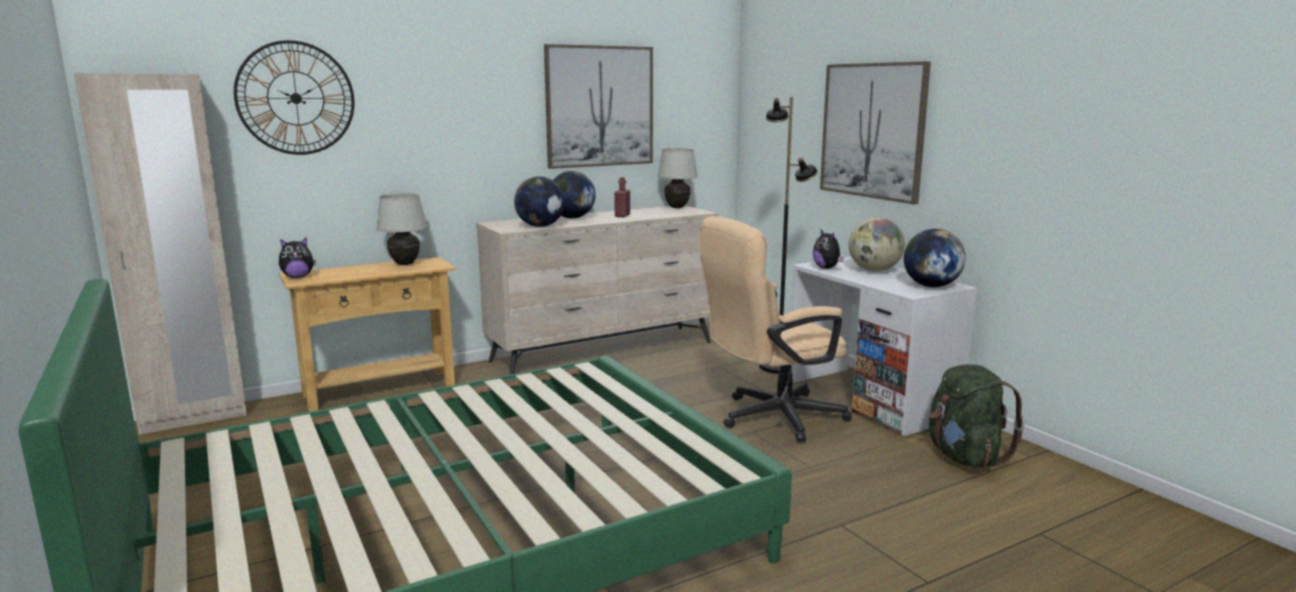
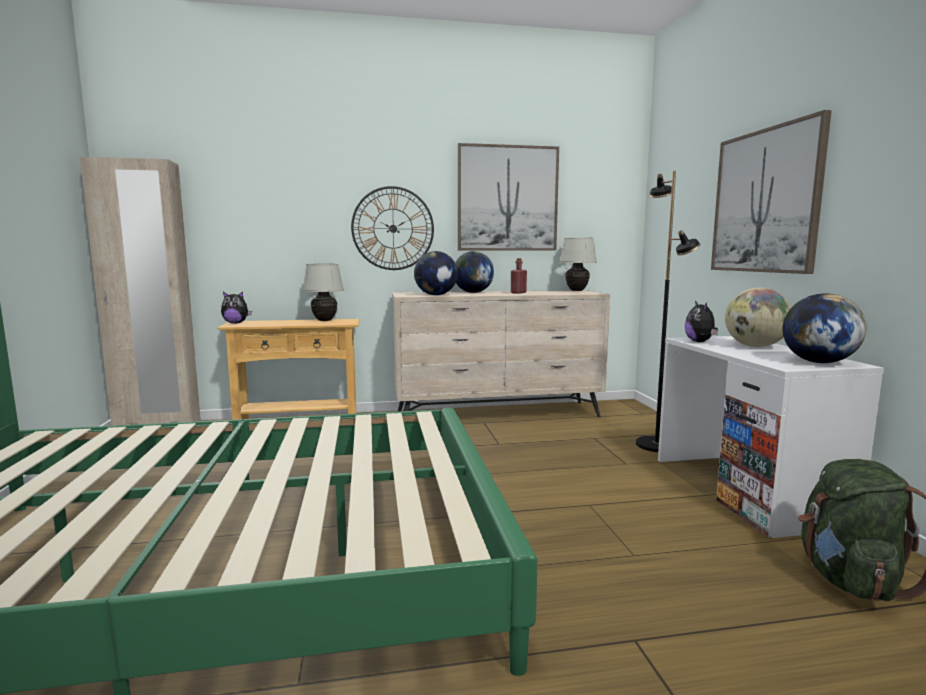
camera: 20 degrees right, 5 degrees down
wall clock [234,40,355,155] -> wall clock moved to [351,186,434,270]
beige office chair [700,216,852,442] -> none

